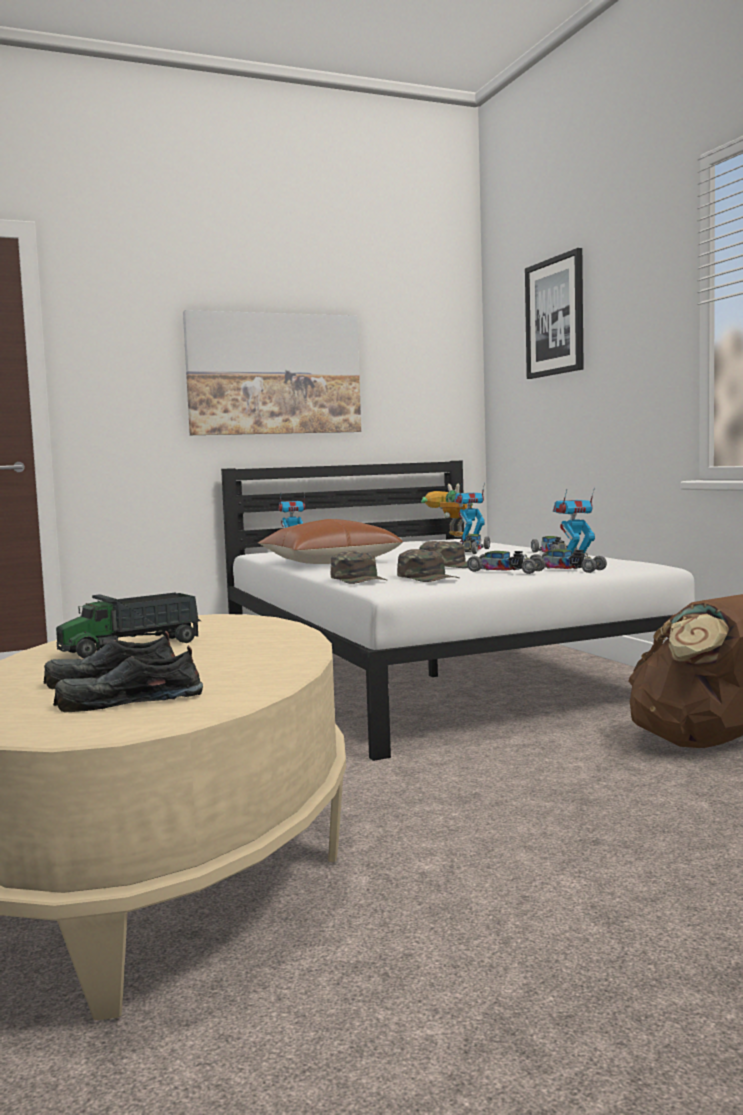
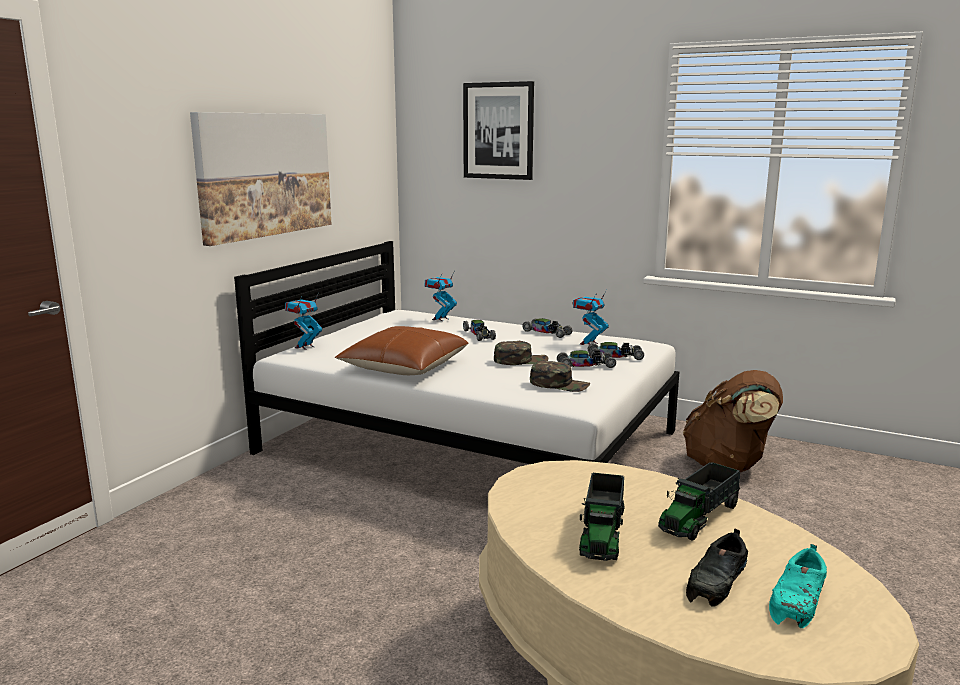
camera: 40 degrees left, 10 degrees up
black shoe [53,646,203,712] -> turquoise shoe [769,544,827,628]
green cap [331,551,388,584] -> none
toy robot [421,484,473,537] -> none
none -> toy truck [658,462,740,541]

